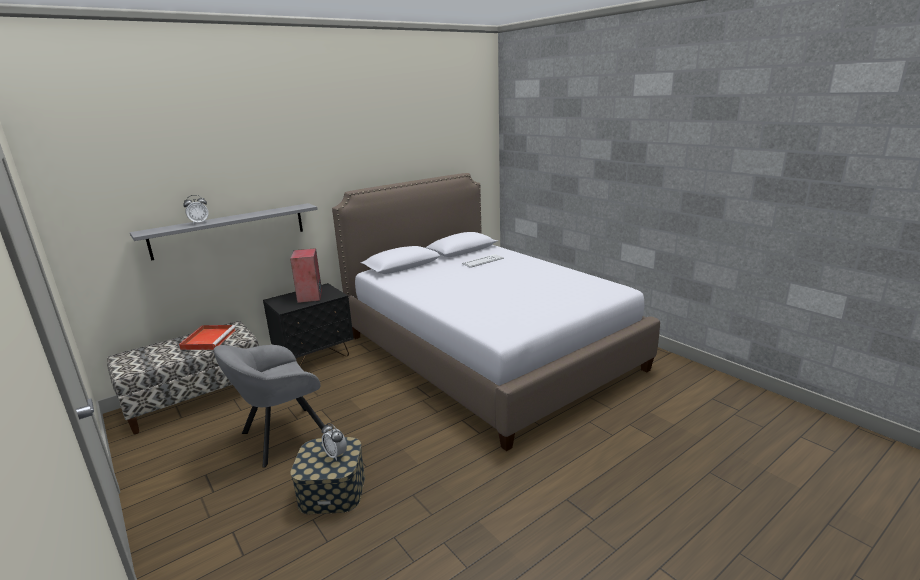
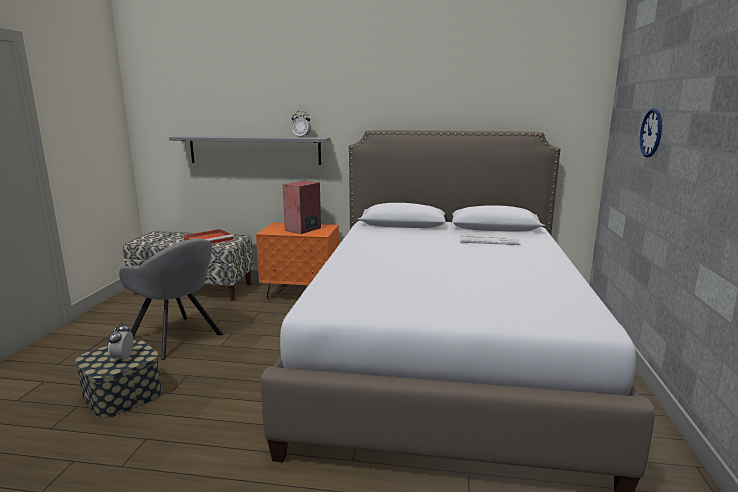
camera: 45 degrees right, 5 degrees down
alarm clock [183,195,209,225] -> alarm clock moved to [291,111,311,137]
grey armchair [214,345,326,468] -> grey armchair turned 150 degrees counterclockwise [119,238,223,360]
black nightstand [263,283,354,367] -> orange nightstand [256,222,339,300]
none -> wall clock [640,108,662,157]

